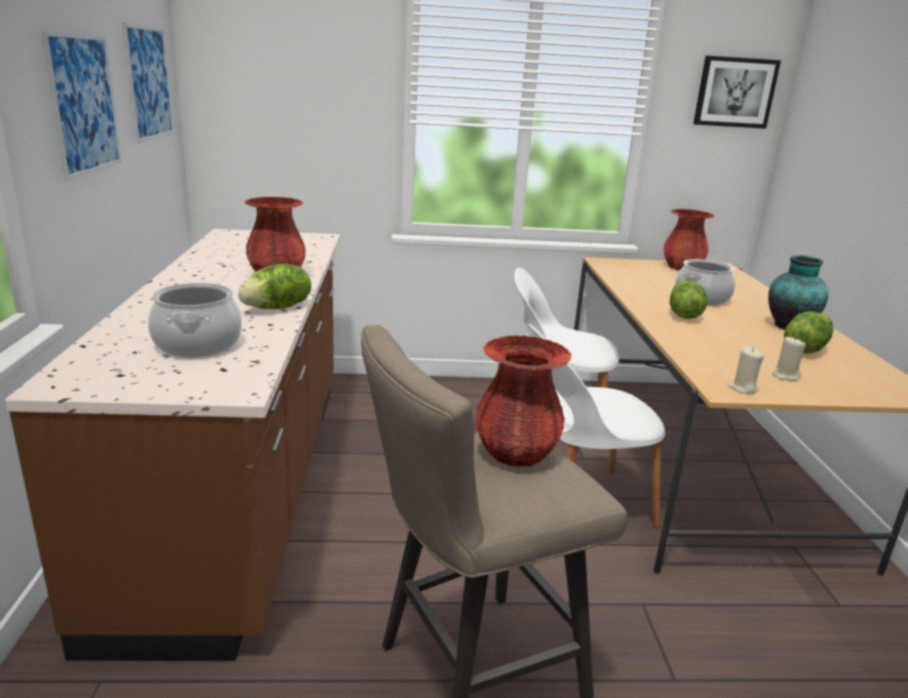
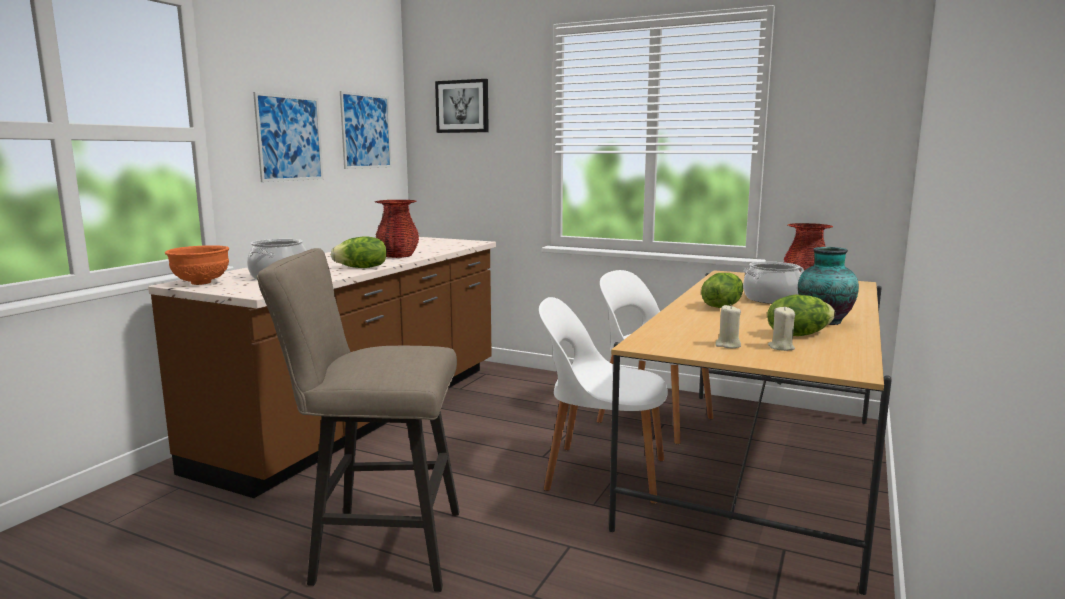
camera: 30 degrees right, 10 degrees down
red vase [476,336,572,467] -> none
picture [693,56,781,129] -> picture moved to [435,79,489,133]
beige candle [728,347,764,394] -> beige candle moved to [768,306,795,351]
none -> orange bowl [165,245,229,285]

